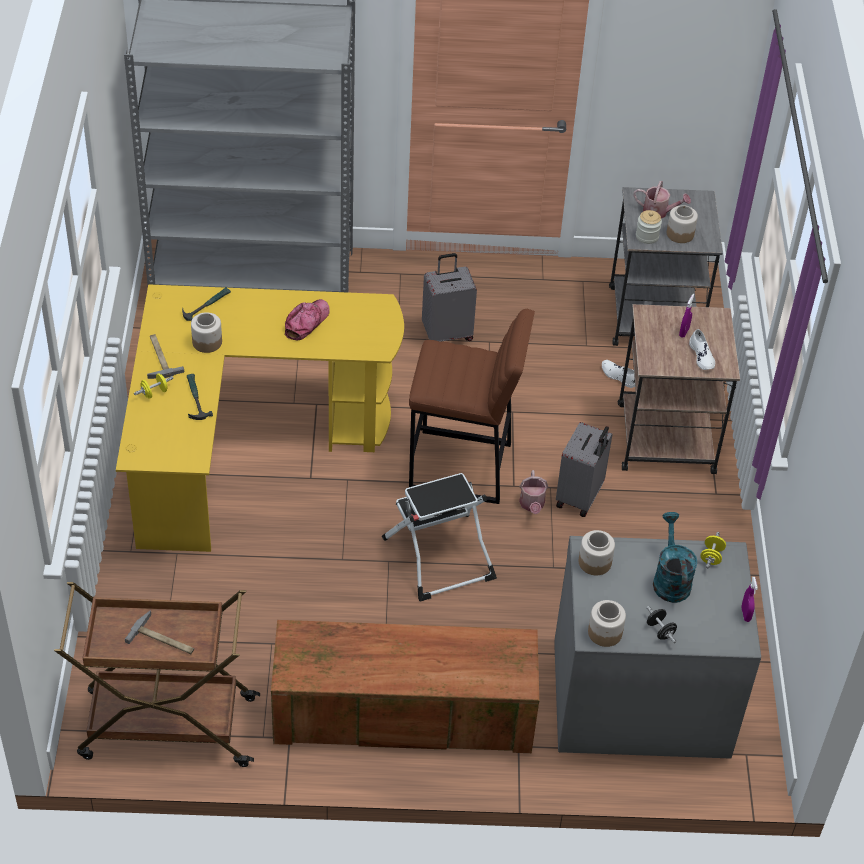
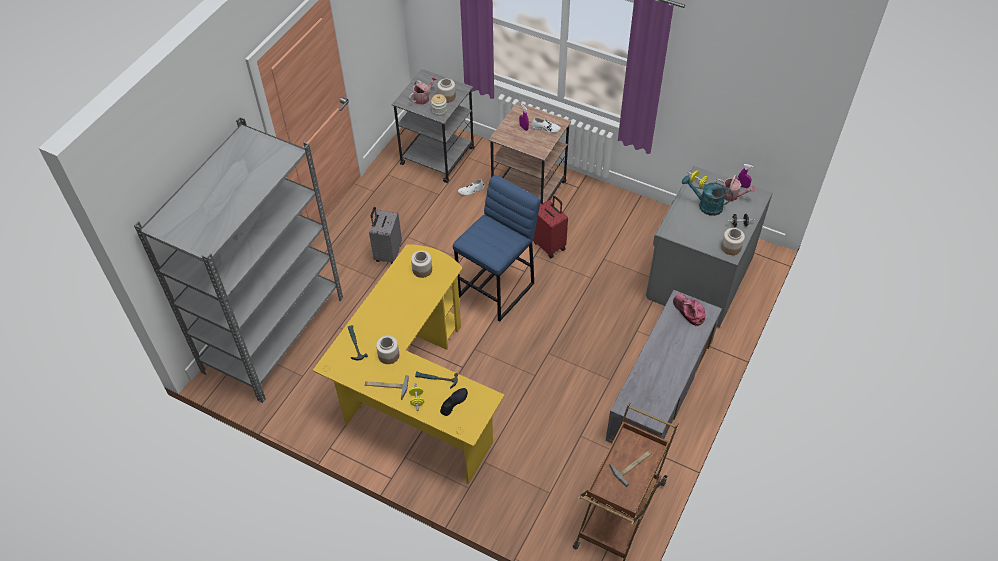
camera: 60 degrees left, 5 degrees up
brown bench [271,620,539,753] -> grey bench [606,290,722,443]
cap [285,299,330,340] -> cap moved to [673,294,705,326]
step ladder [382,473,497,601] -> none
brown stool [409,309,535,504] -> blue stool [453,175,541,322]
watering can [519,470,548,514] -> watering can moved to [715,175,756,201]
grey suitcase [556,422,612,517] -> red suitcase [533,196,568,258]
jar [579,530,615,575] -> jar moved to [411,251,432,278]
none -> black shoe [440,388,468,416]

